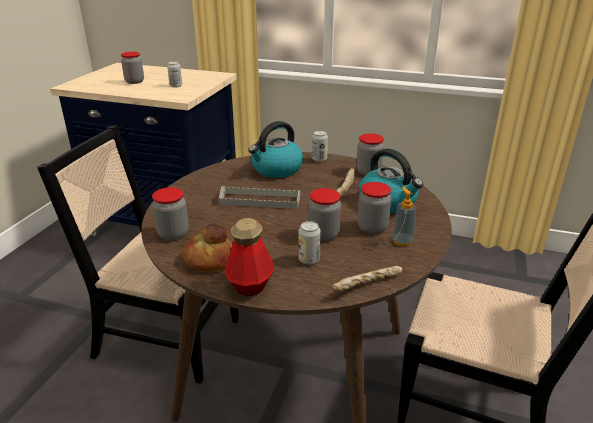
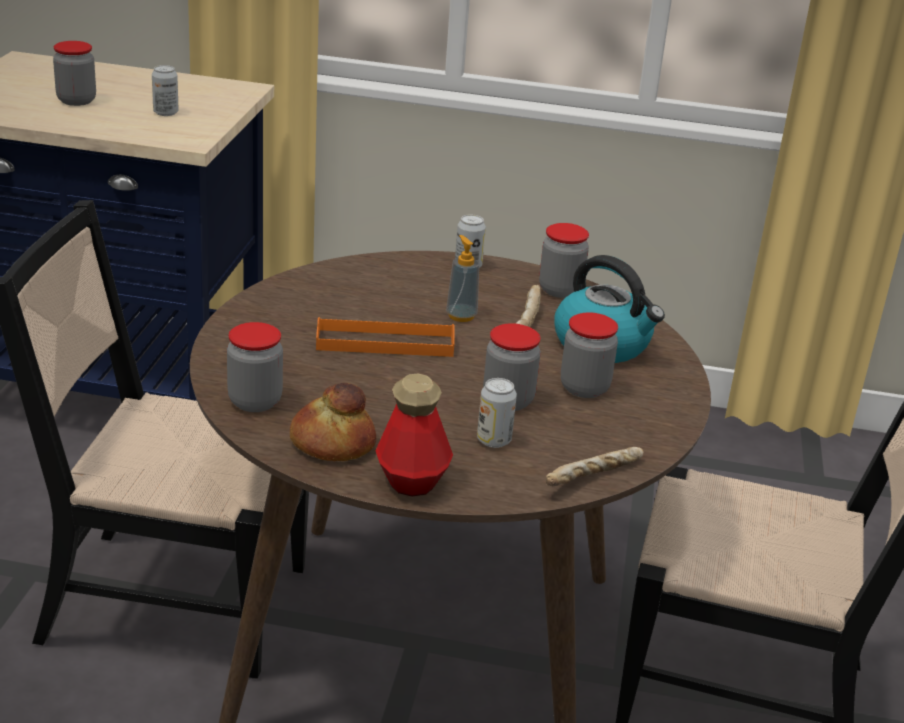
camera: 10 degrees left, 0 degrees up
grey tray [219,186,300,209] -> orange tray [316,317,455,357]
kettle [248,121,303,178] -> none
soap dispenser [392,187,416,247] -> soap dispenser moved to [446,235,479,322]

